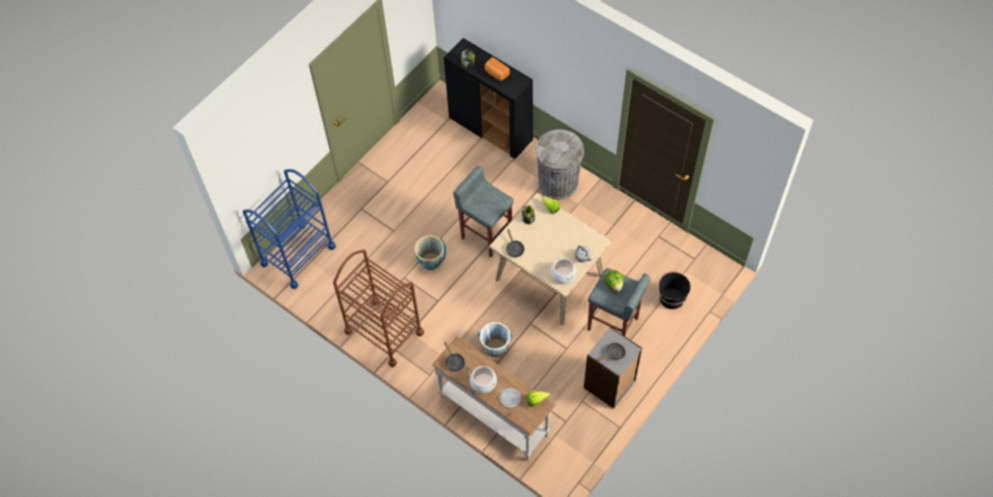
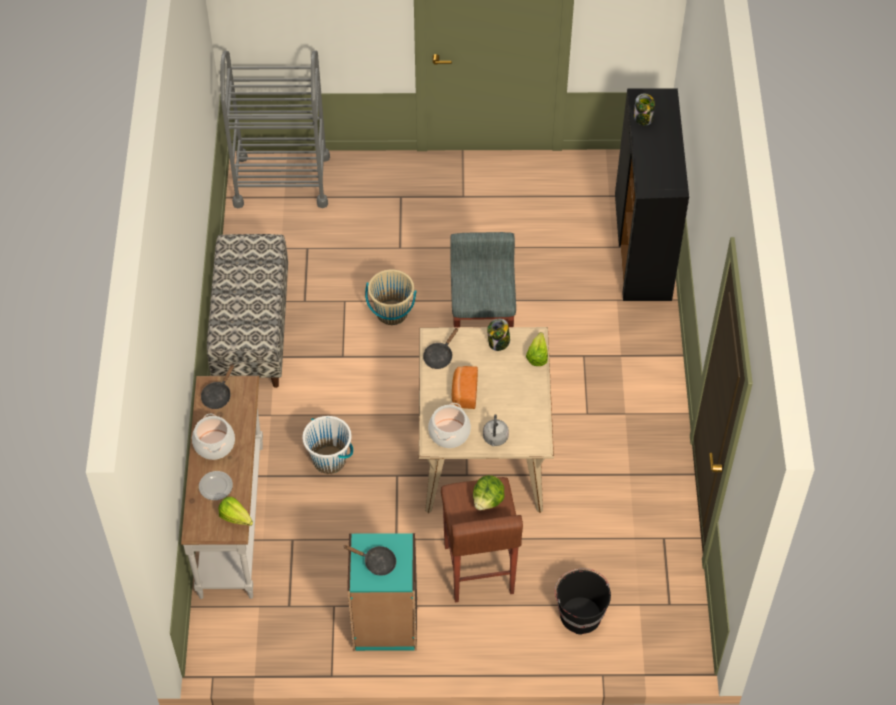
camera: 50 degrees right, 5 degrees down
blue cart [243,169,336,289] -> grey cart [220,50,330,208]
brown cart [333,249,424,367] -> bench [207,234,288,388]
bread [485,57,510,81] -> bread moved to [452,366,478,409]
grey trash can [536,129,584,200] -> none
grey bookcase [584,327,642,409] -> turquoise bookcase [347,533,417,651]
grey stool [587,268,650,336] -> brown stool [441,477,523,602]

